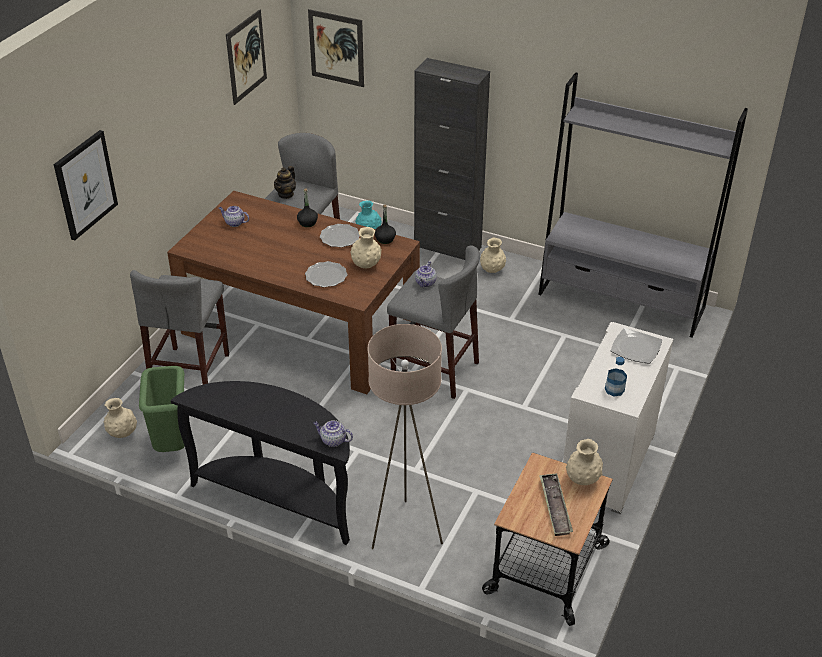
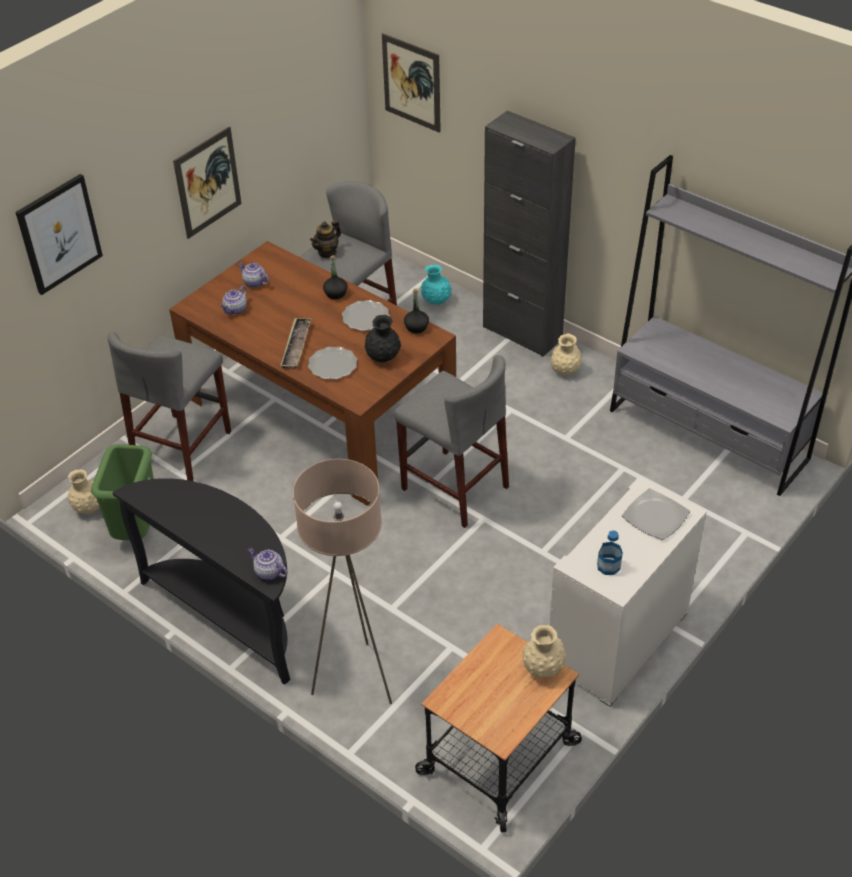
camera: 15 degrees right, 5 degrees up
picture [226,9,267,105] -> picture moved to [173,127,241,239]
beige vase [350,227,382,268] -> black vase [365,315,401,362]
teapot [415,261,437,287] -> teapot moved to [221,286,247,315]
tray [539,473,573,536] -> tray moved to [280,318,311,369]

